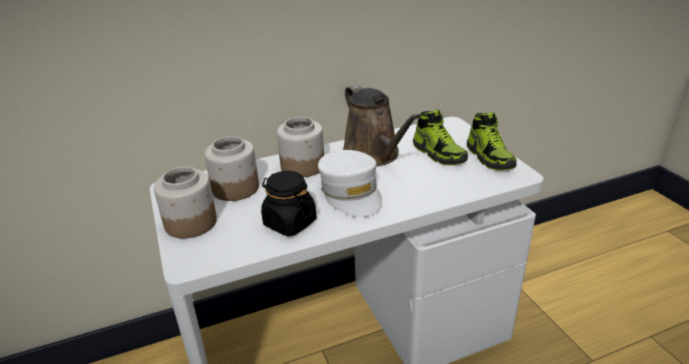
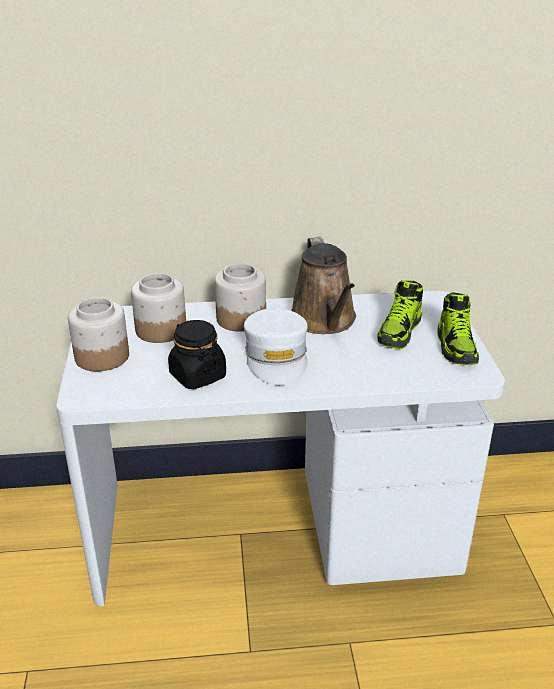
camera: 15 degrees right, 0 degrees up
shoe [413,109,468,166] -> shoe turned 45 degrees clockwise [377,280,423,349]

